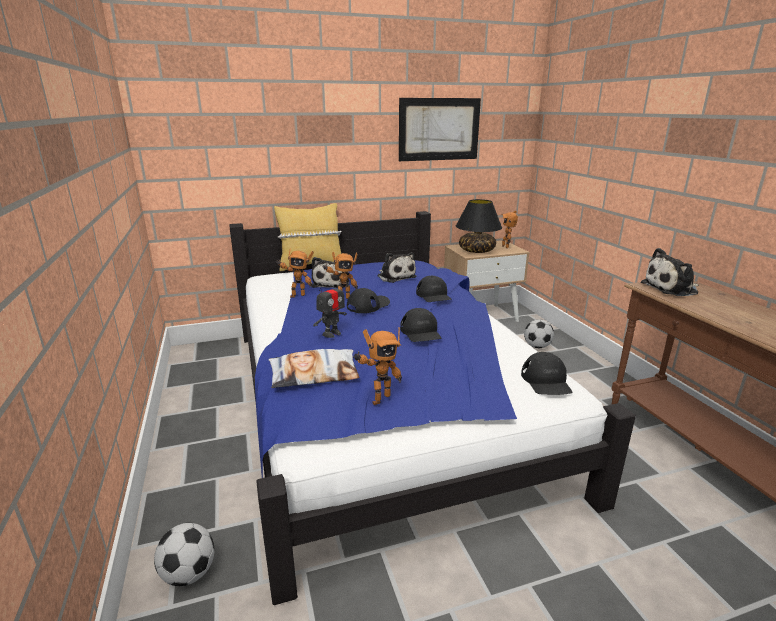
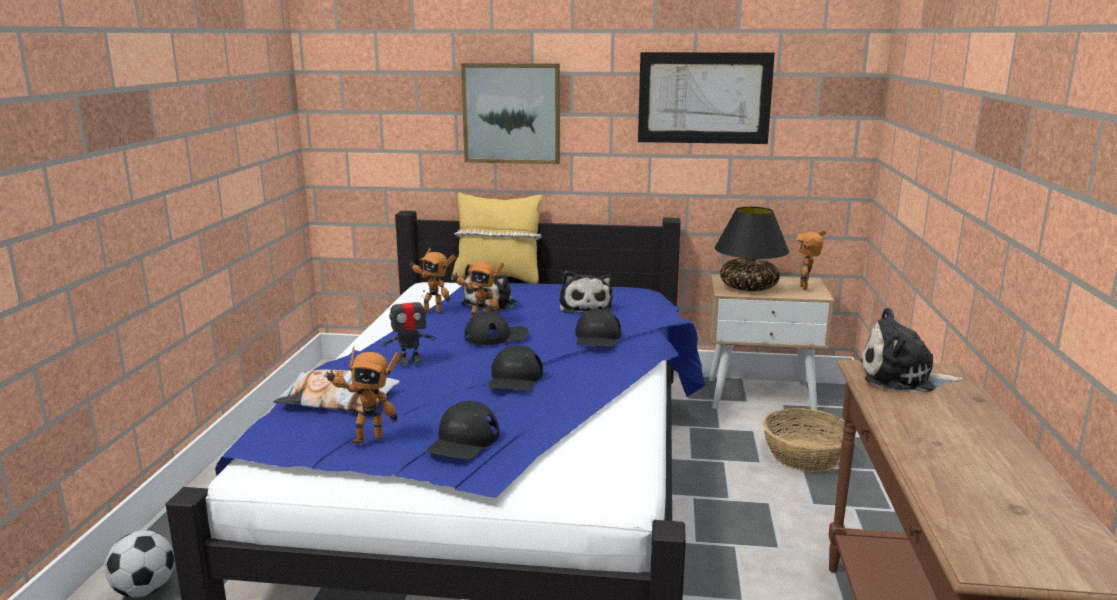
camera: 25 degrees right, 5 degrees down
black cap [521,352,572,395] -> black cap moved to [427,401,499,459]
football [524,319,554,348] -> basket [763,408,845,472]
none -> picture [461,63,560,164]

